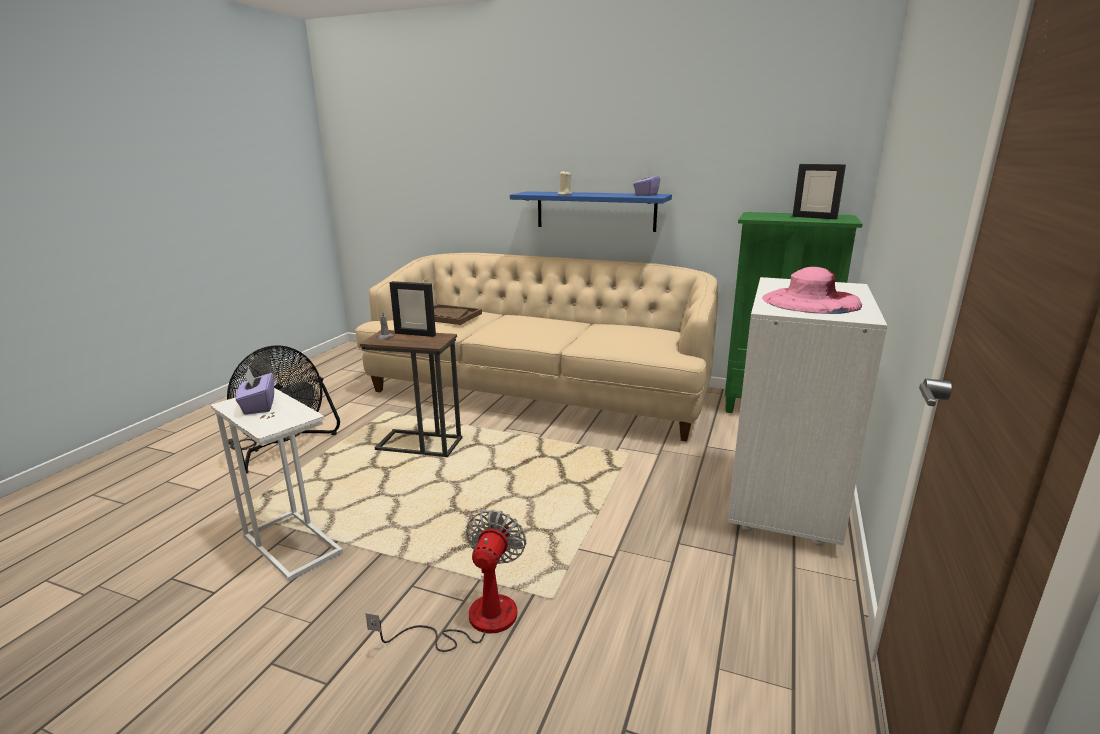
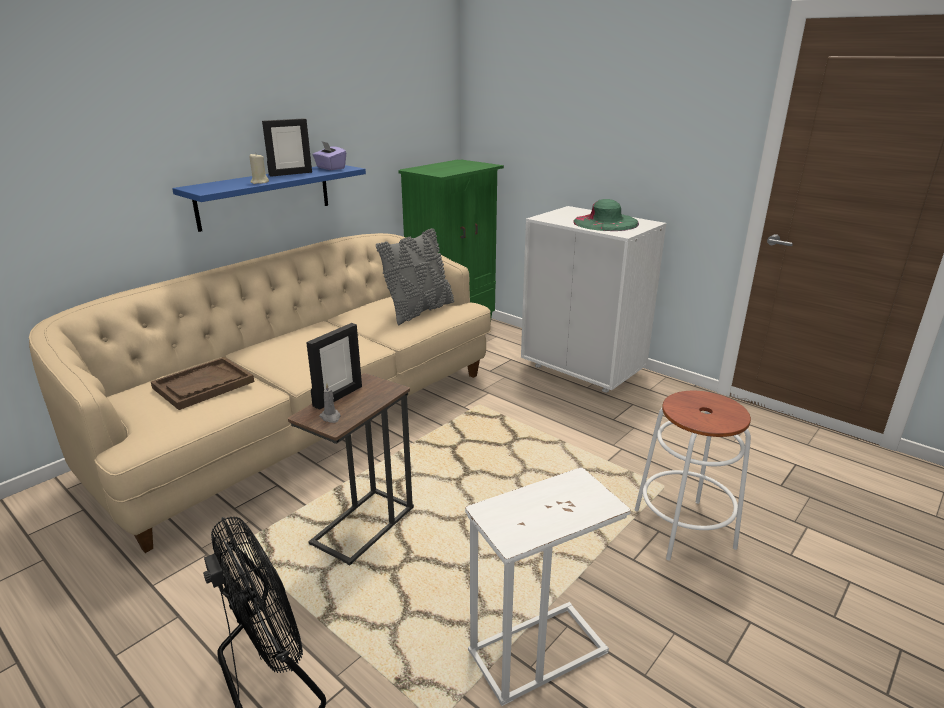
camera: 70 degrees left, 5 degrees up
purple tissue box [235,368,274,415] -> none
fan [365,510,526,652] -> white stool [635,391,751,561]
pink hat [762,267,862,314] -> green hat [573,199,639,231]
picture frame [792,164,846,219] -> picture frame moved to [262,118,312,177]
none -> grey pillow [376,228,454,326]

